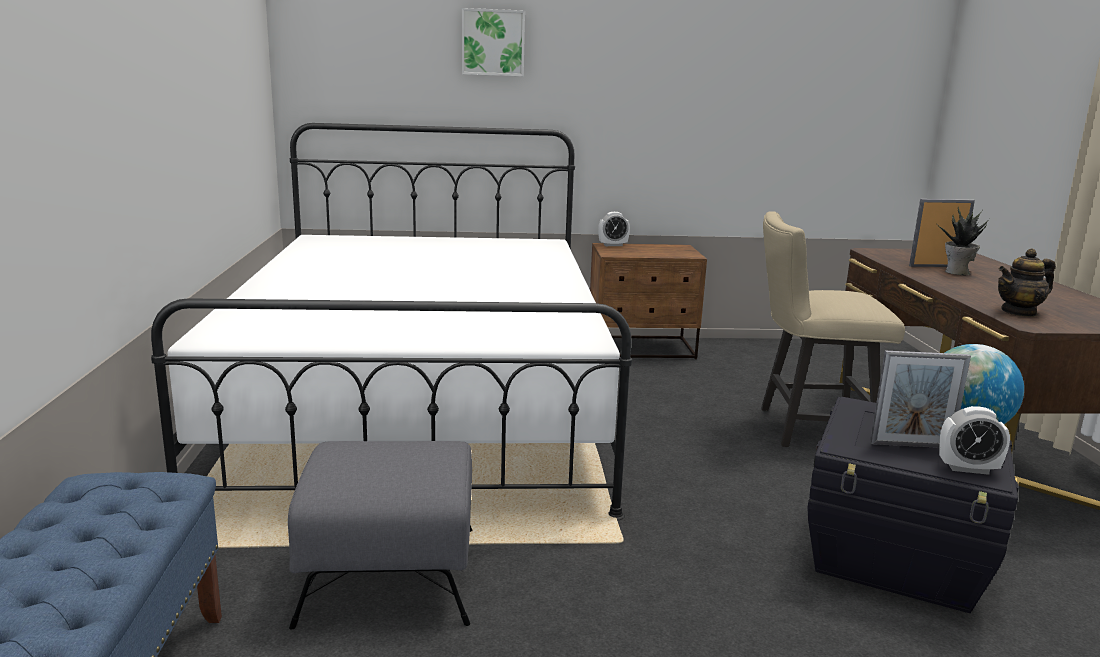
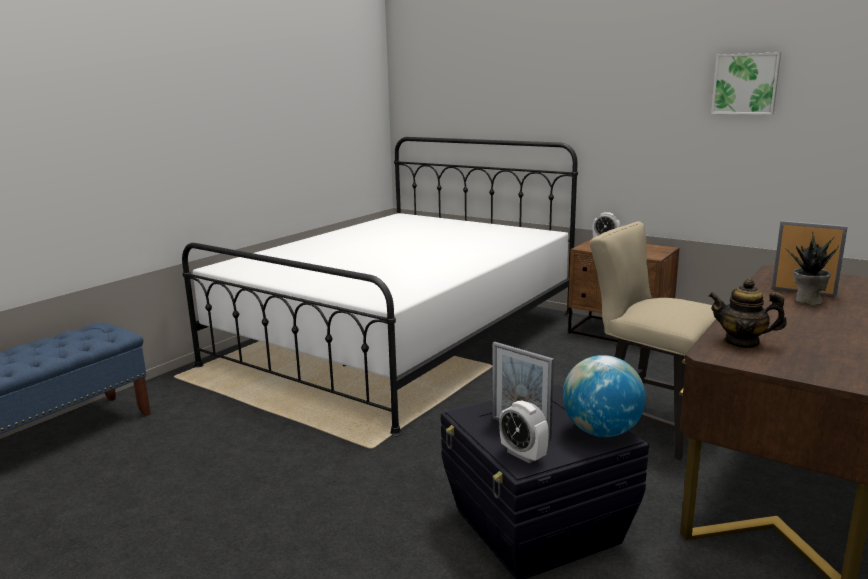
camera: 40 degrees right, 0 degrees up
grey ottoman [288,441,472,629] -> none
picture [462,8,525,76] -> picture moved to [711,52,781,115]

